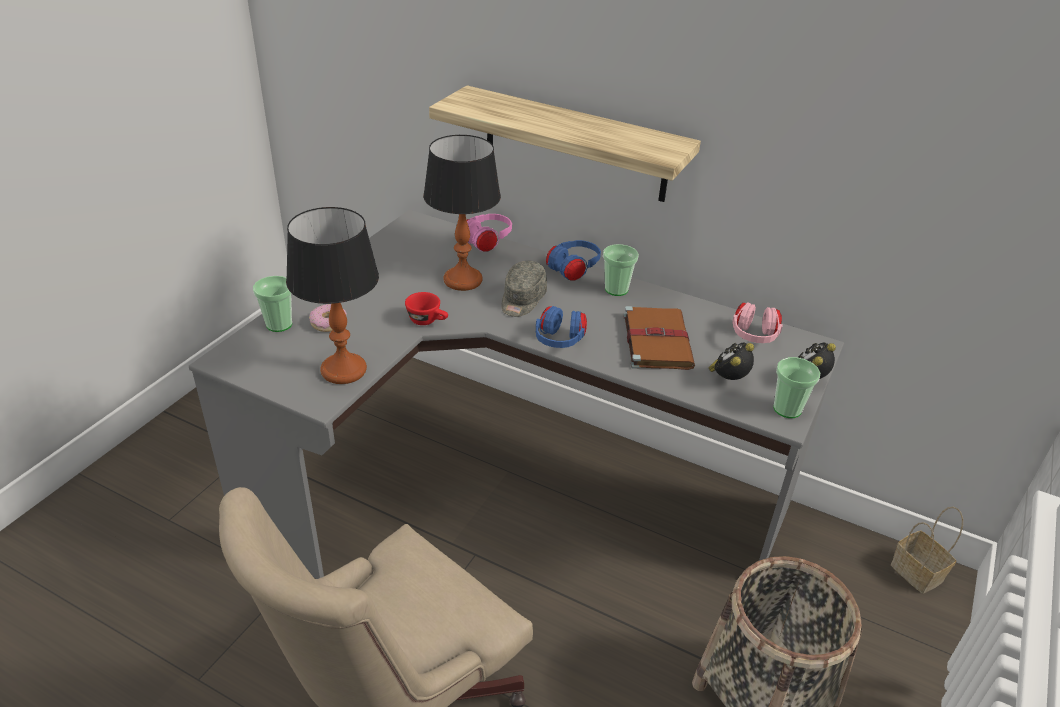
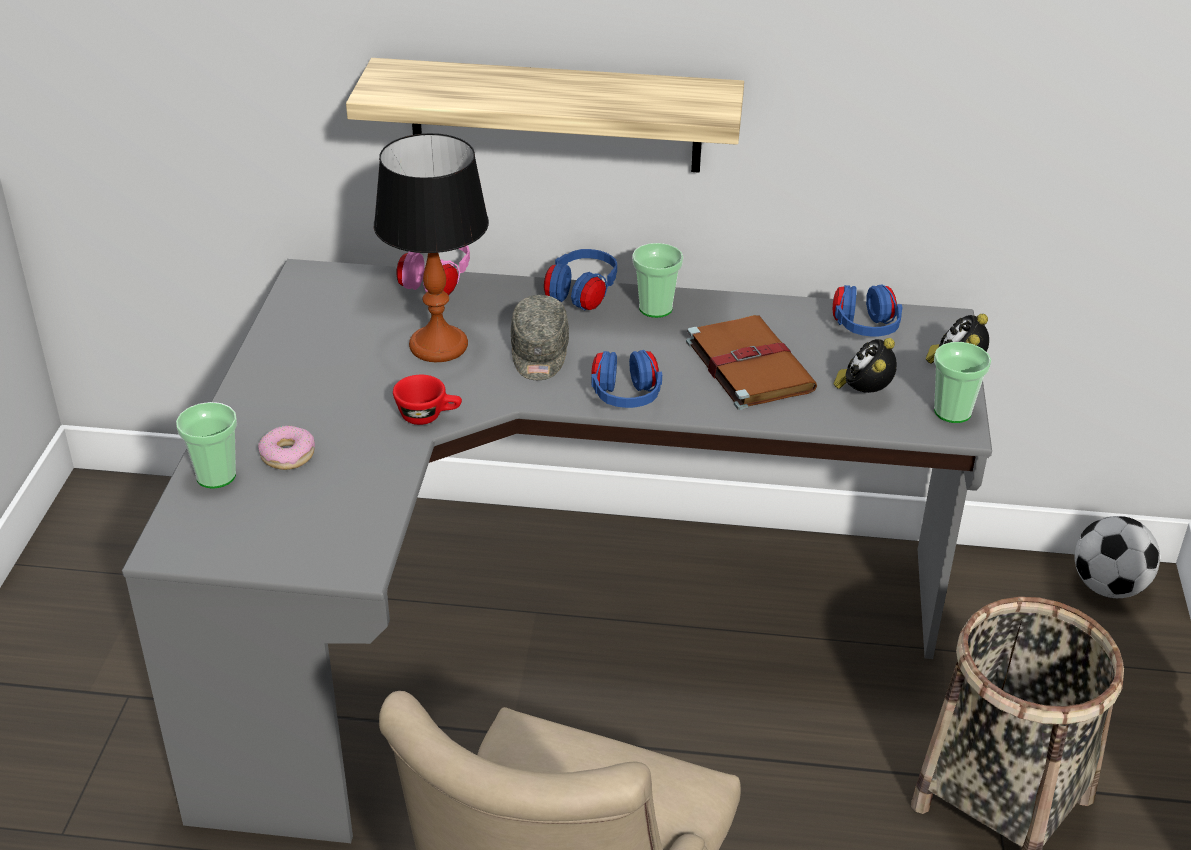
camera: 20 degrees left, 0 degrees up
table lamp [286,207,379,384] -> none
pink headphones [732,302,783,343] -> blue headphones [833,285,903,337]
basket [891,507,963,594] -> football [1074,516,1160,598]

